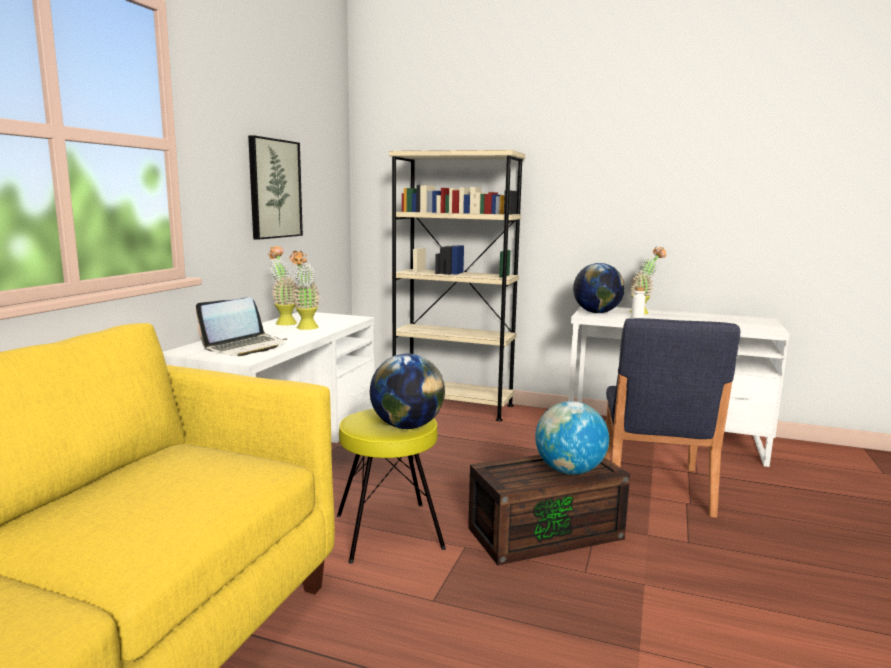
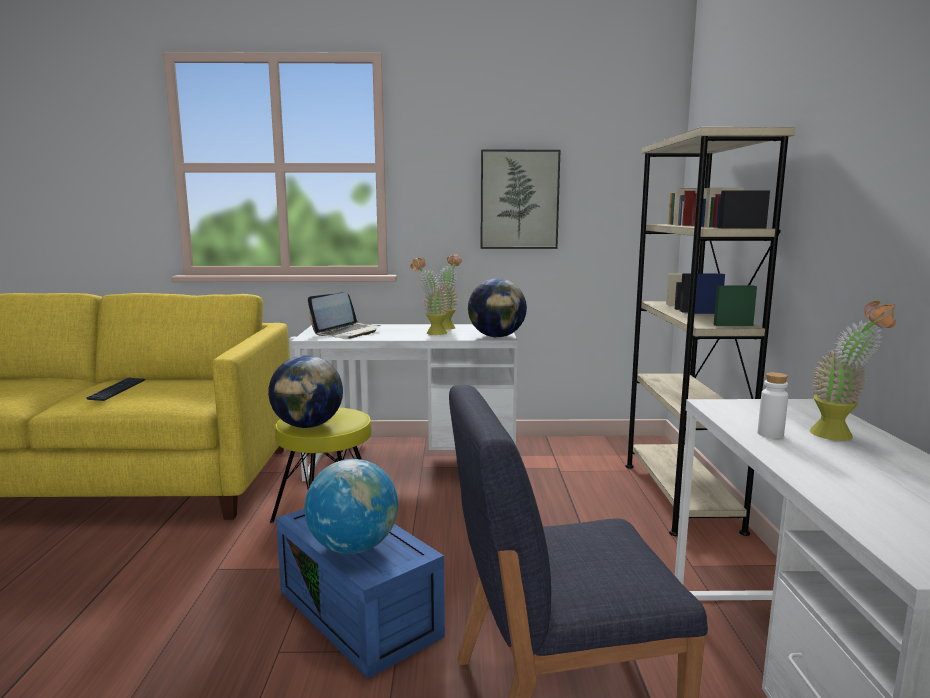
camera: 70 degrees right, 0 degrees up
laptop [196,297,287,356] -> laptop turned 75 degrees counterclockwise [308,292,381,339]
brown storage box [468,455,630,565] -> blue storage box [276,509,445,679]
globe [573,263,625,313] -> globe moved to [468,279,527,337]
none -> keyboard [87,378,145,401]

